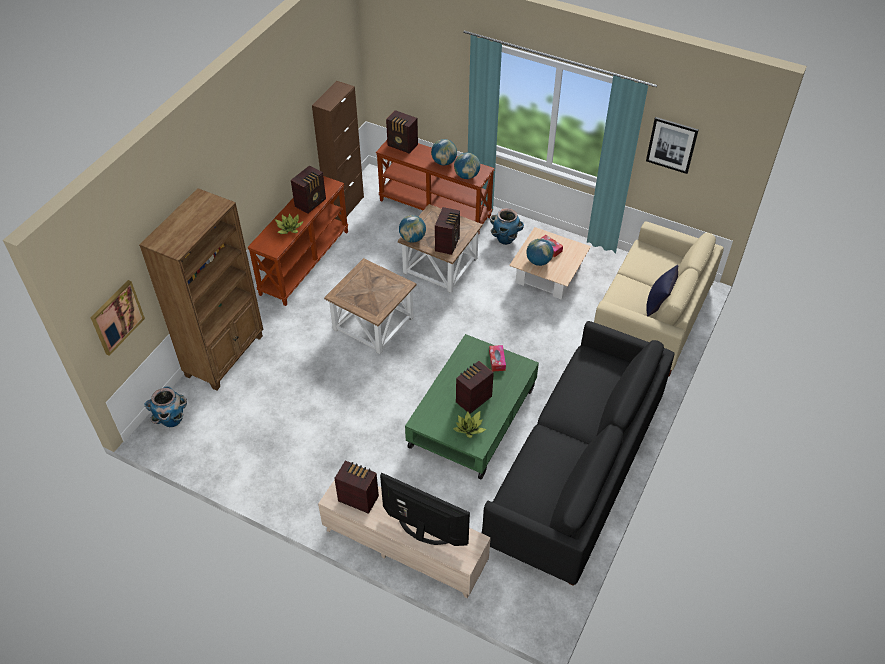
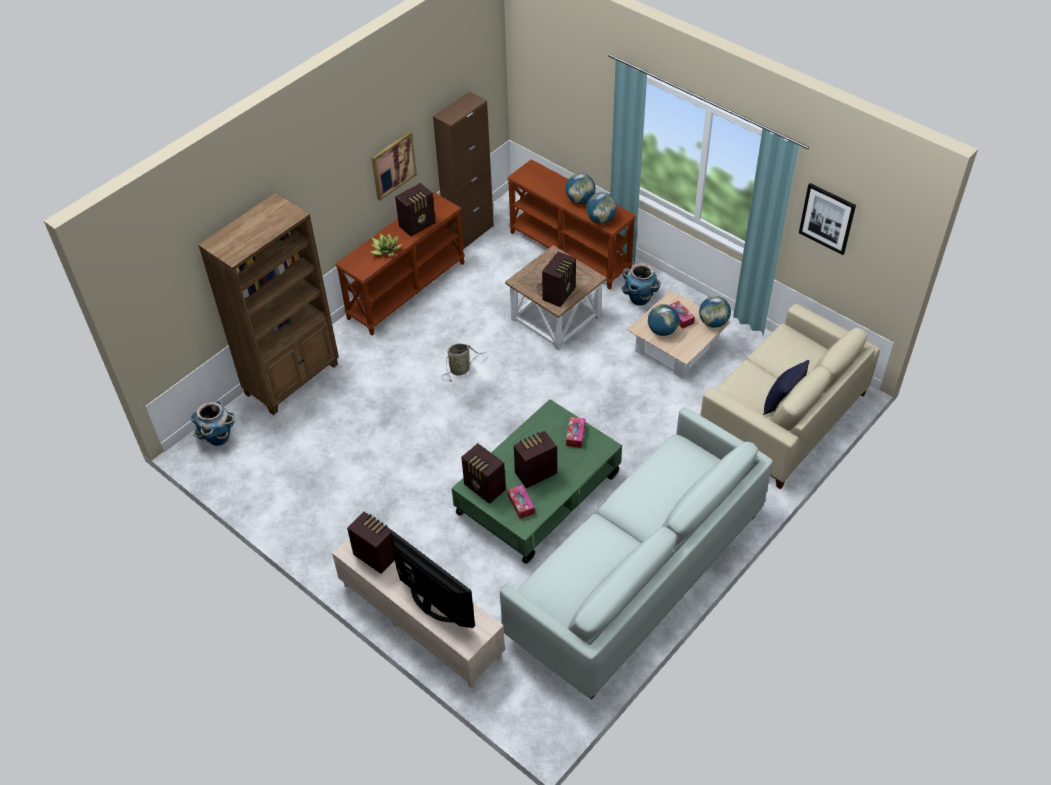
camera: 15 degrees right, 0 degrees up
picture [90,280,145,356] -> picture moved to [371,131,417,201]
brown side table [324,258,417,354] -> basket [442,344,485,382]
radio [386,110,418,154] -> radio moved to [461,443,506,504]
globe [399,215,426,243] -> globe moved to [699,296,731,328]
potted plant [453,411,486,438] -> tissue box [507,485,535,519]
black sofa [482,321,674,586] -> white sofa [500,407,773,699]

